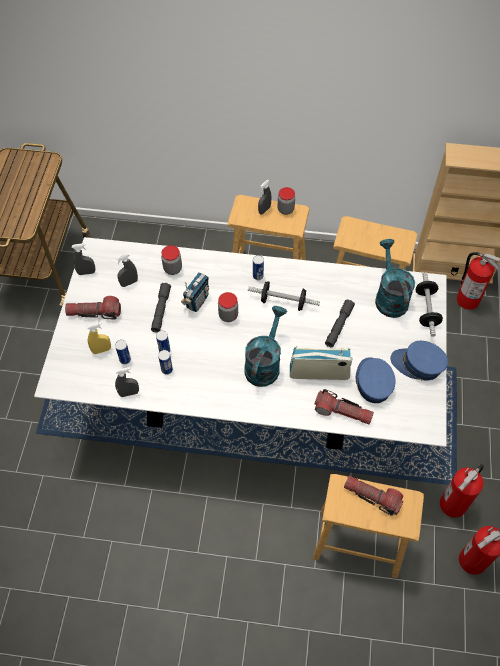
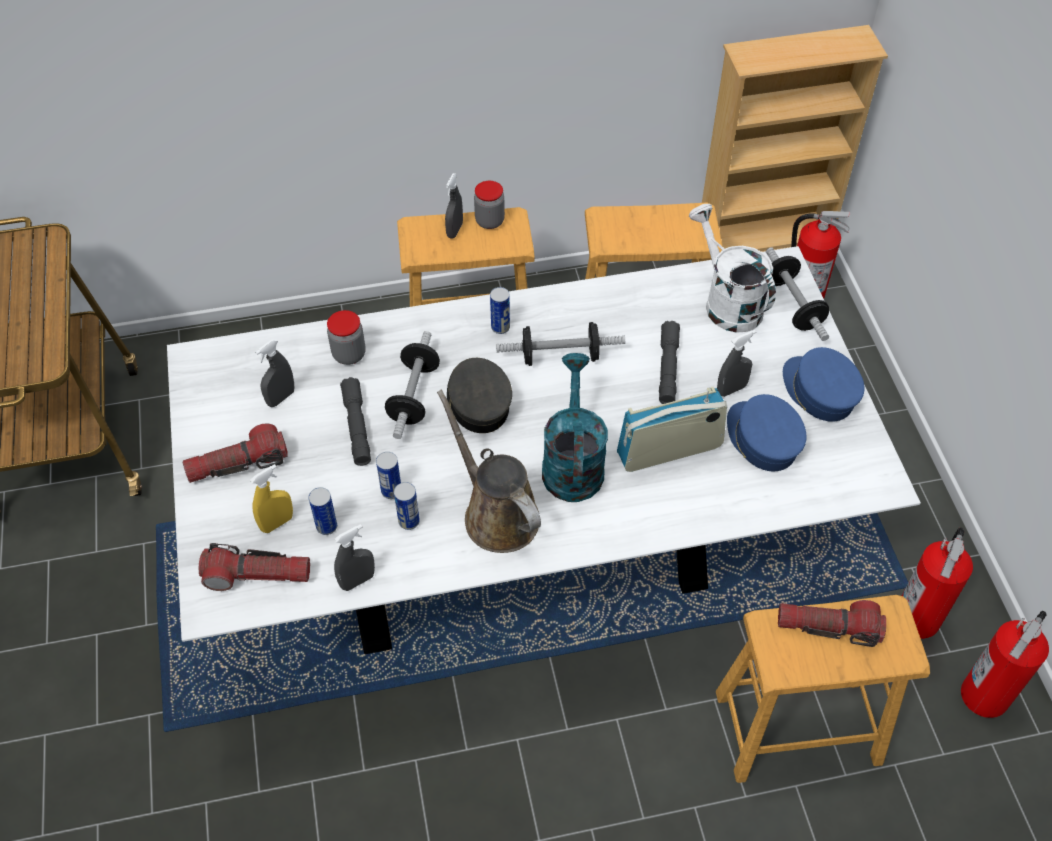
camera: 20 degrees left, 5 degrees down
grey spray bottle [72,243,95,275] -> grey spray bottle moved to [717,330,756,397]
radio [181,272,209,312] -> dumbbell [385,331,440,439]
jar [218,292,238,322] -> grey cap [447,358,512,433]
flashlight [314,389,374,425] -> flashlight moved to [199,543,310,591]
turquoise watering can [375,239,415,318] -> white watering can [689,204,776,333]
blue cap [390,341,448,380] -> blue cap turned 60 degrees clockwise [783,347,865,422]
none -> brown watering can [437,390,541,553]

